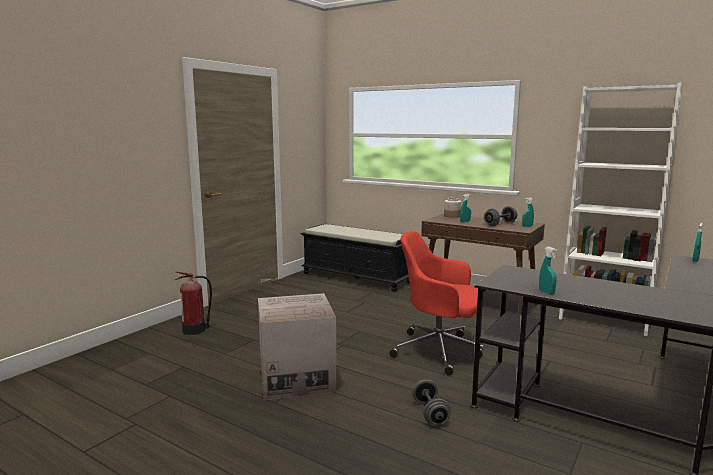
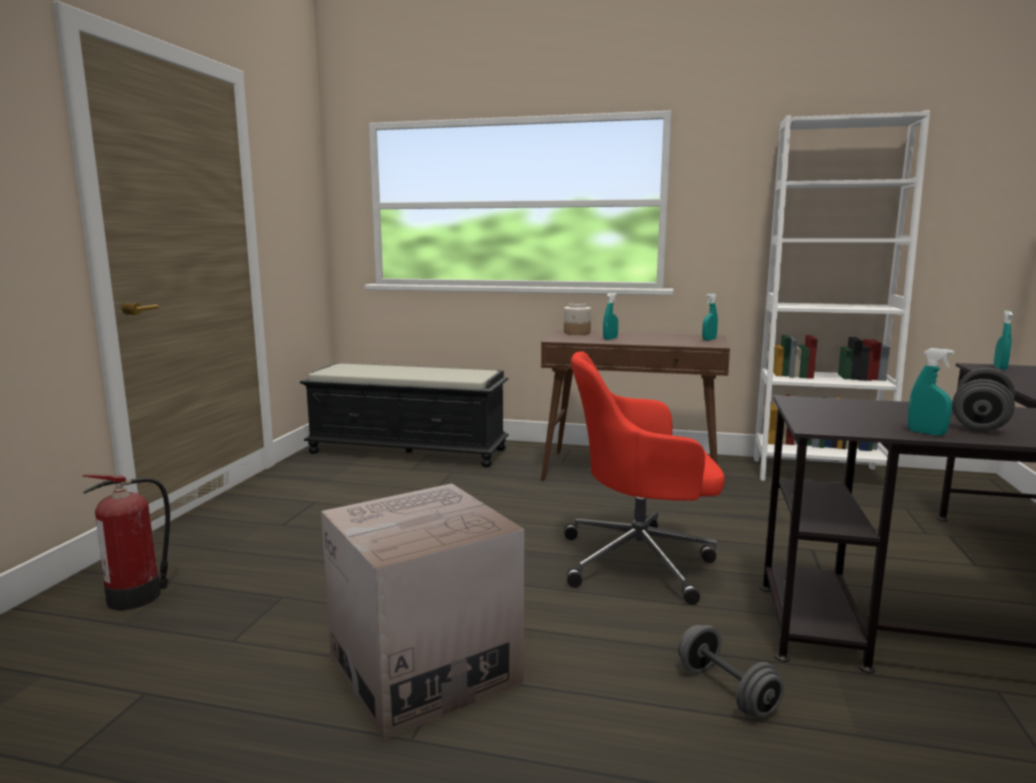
camera: 20 degrees left, 0 degrees up
grey dumbbell [484,206,517,226] -> grey dumbbell moved to [952,368,1015,431]

